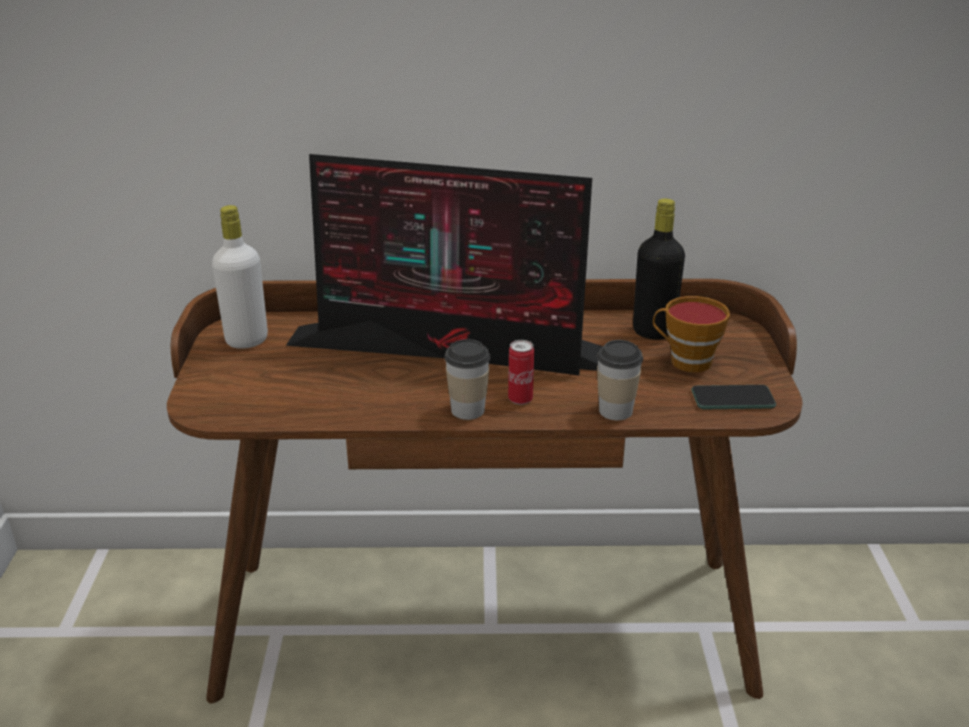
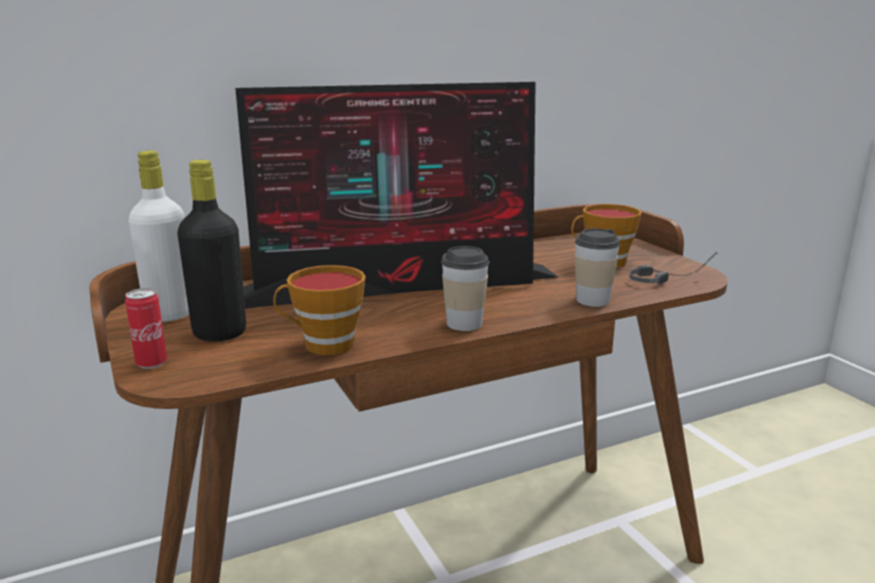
camera: 25 degrees left, 10 degrees down
can [508,340,534,405] -> can moved to [125,288,167,369]
black bottle [633,198,685,340] -> black bottle moved to [177,160,246,341]
phone [691,385,776,409] -> headphones [629,252,718,285]
none -> cup [273,265,366,355]

